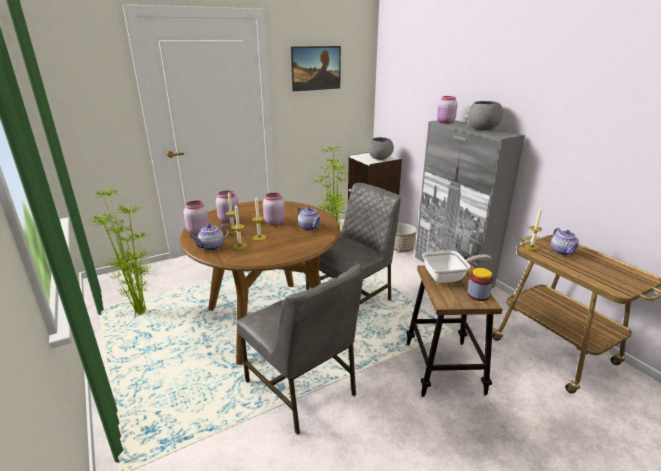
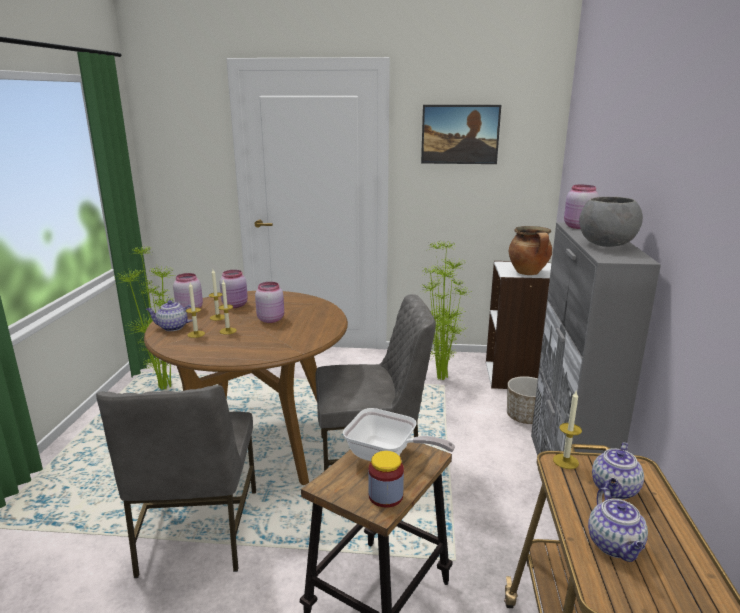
camera: 35 degrees right, 5 degrees down
teapot [298,207,321,231] -> teapot moved to [588,488,648,562]
grey bowl [368,137,394,160] -> cooking pot [509,226,552,275]

